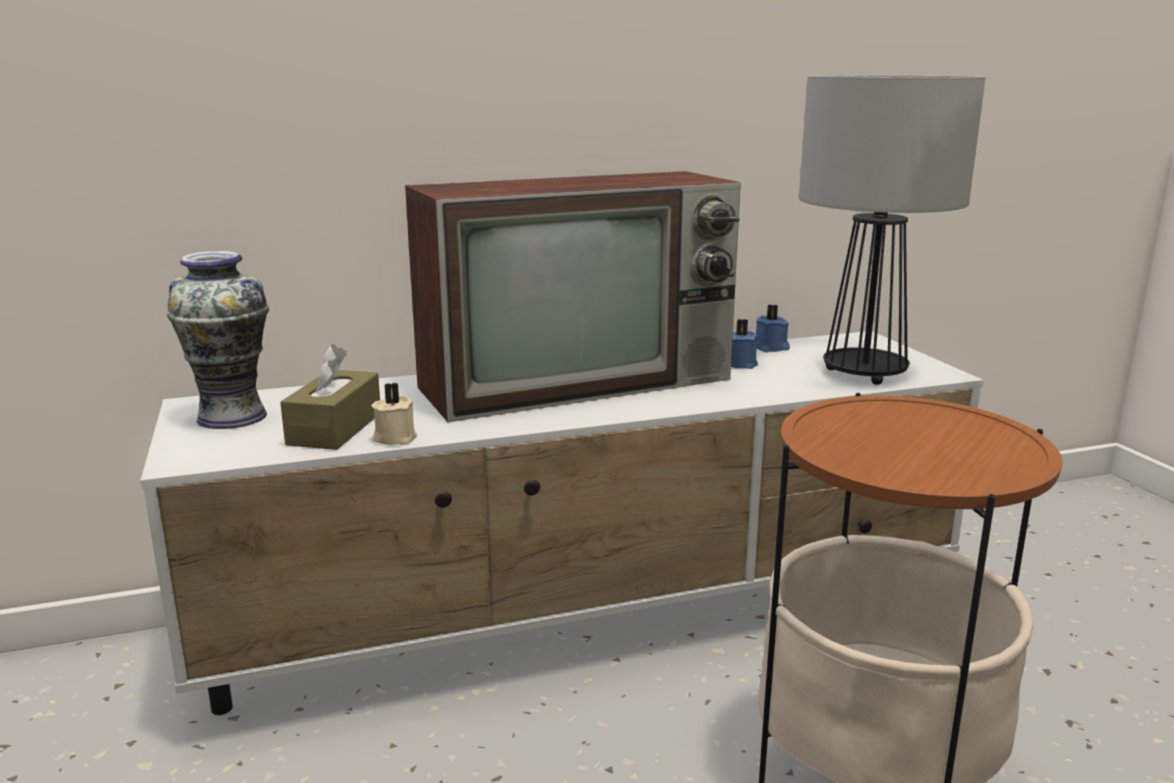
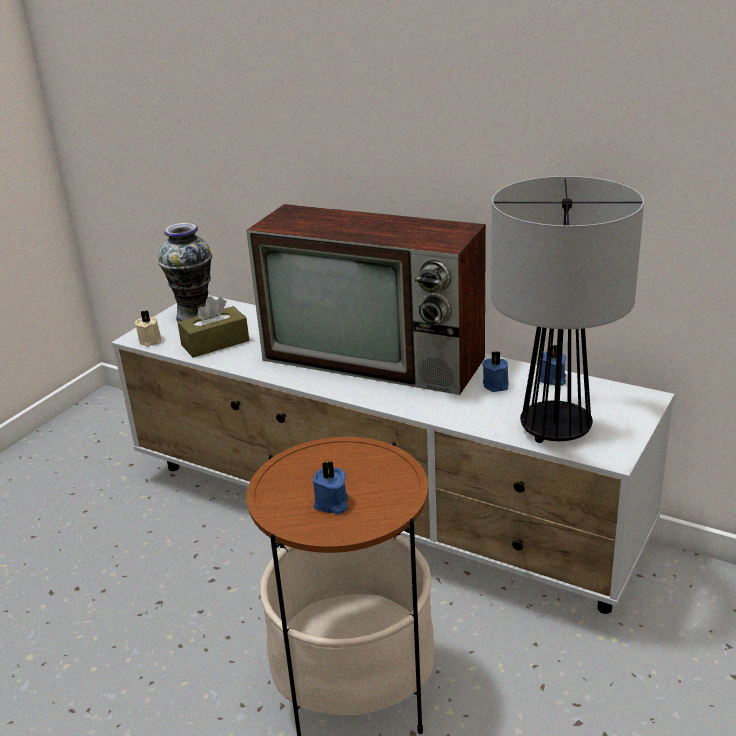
camera: 50 degrees right, 10 degrees up
beige candle [371,383,417,445] -> beige candle moved to [134,310,161,346]
none -> blue candle [313,461,349,514]

